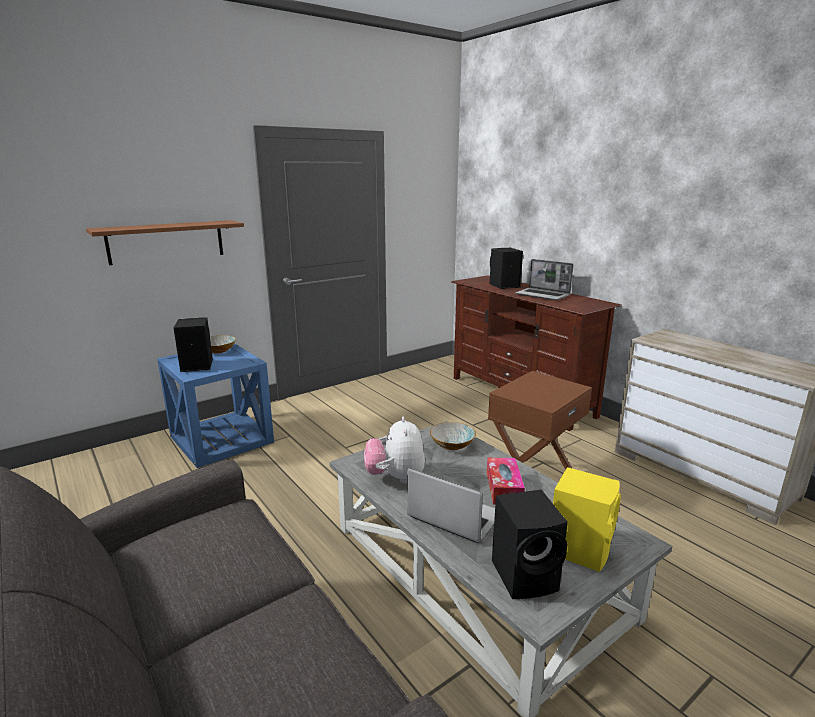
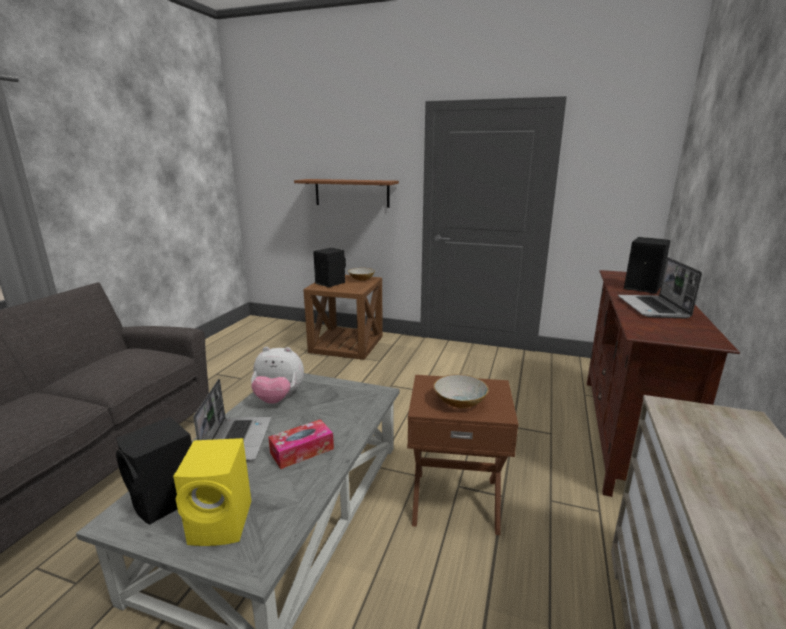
camera: 55 degrees right, 0 degrees up
blue side table [157,343,274,468] -> brown side table [303,275,383,360]
plush toy [364,417,425,484] -> plush toy turned 135 degrees counterclockwise [251,347,304,404]
bowl [430,422,476,450] -> bowl moved to [434,374,489,408]

